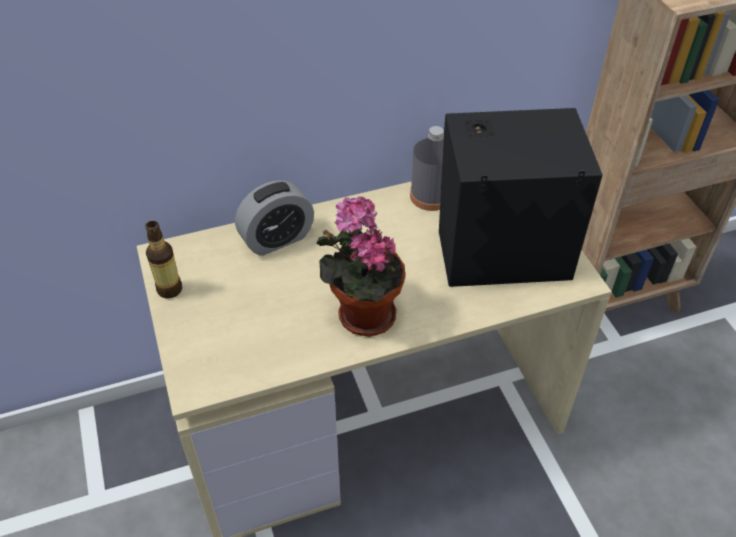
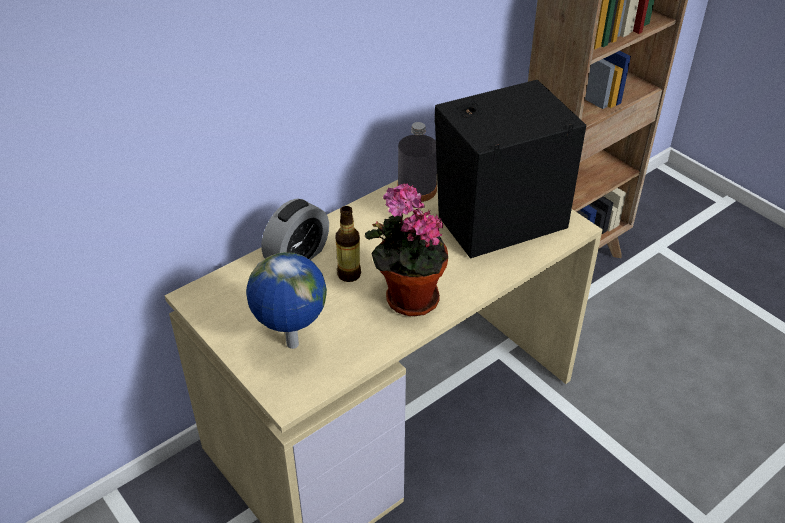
camera: 20 degrees left, 5 degrees down
bottle [145,221,182,299] -> bottle moved to [335,206,361,282]
none -> globe [246,252,327,349]

